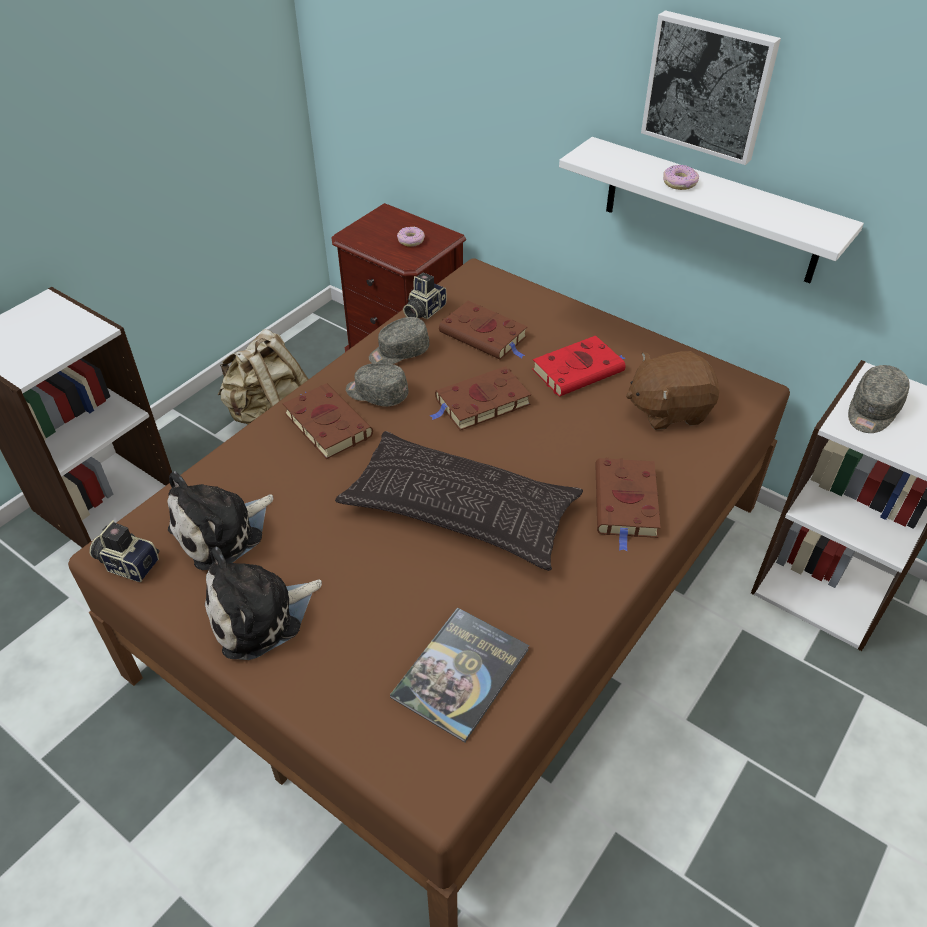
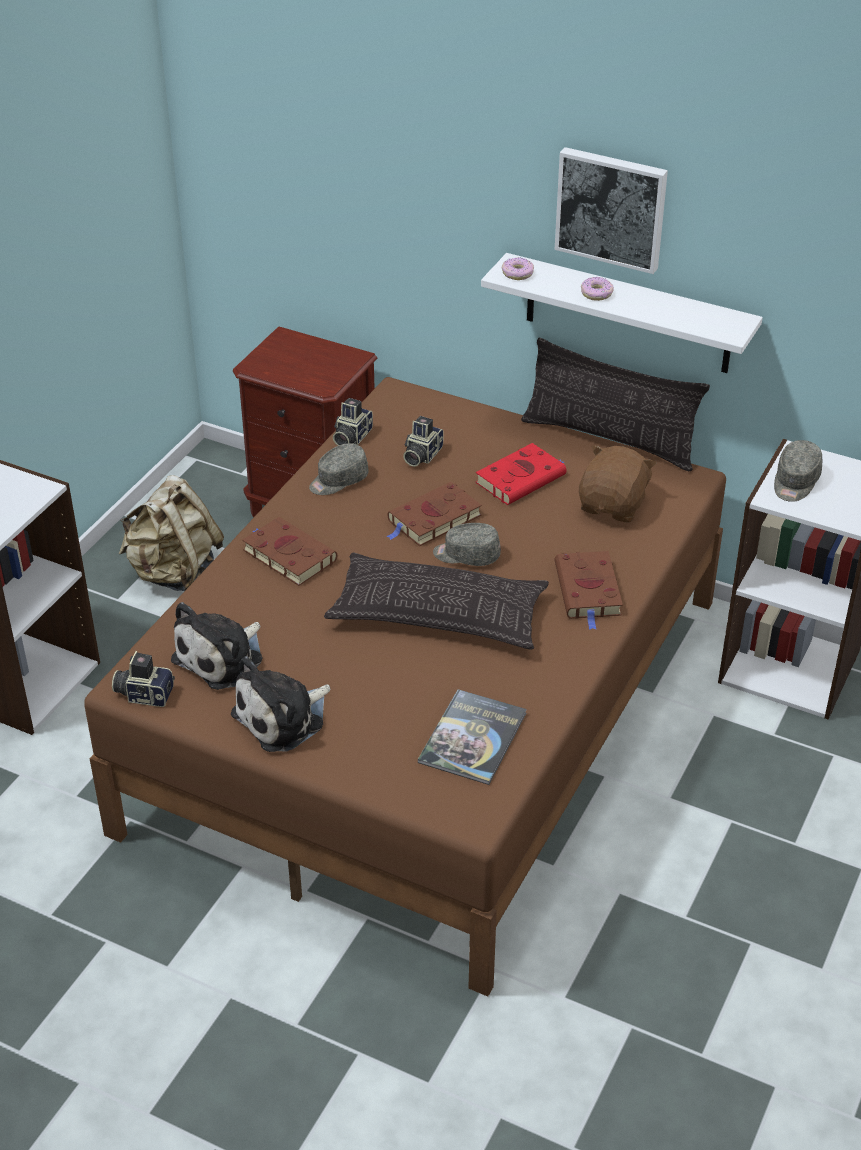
camera: 10 degrees left, 5 degrees down
grey cap [346,363,409,406] -> grey cap moved to [433,523,501,566]
donut [397,227,425,247] -> donut moved to [502,257,534,280]
brown book [439,301,527,360] -> camera [403,416,444,467]
brown plush toy [626,351,719,430] -> brown plush toy turned 135 degrees clockwise [579,445,657,523]
none -> pillow [521,337,710,472]

